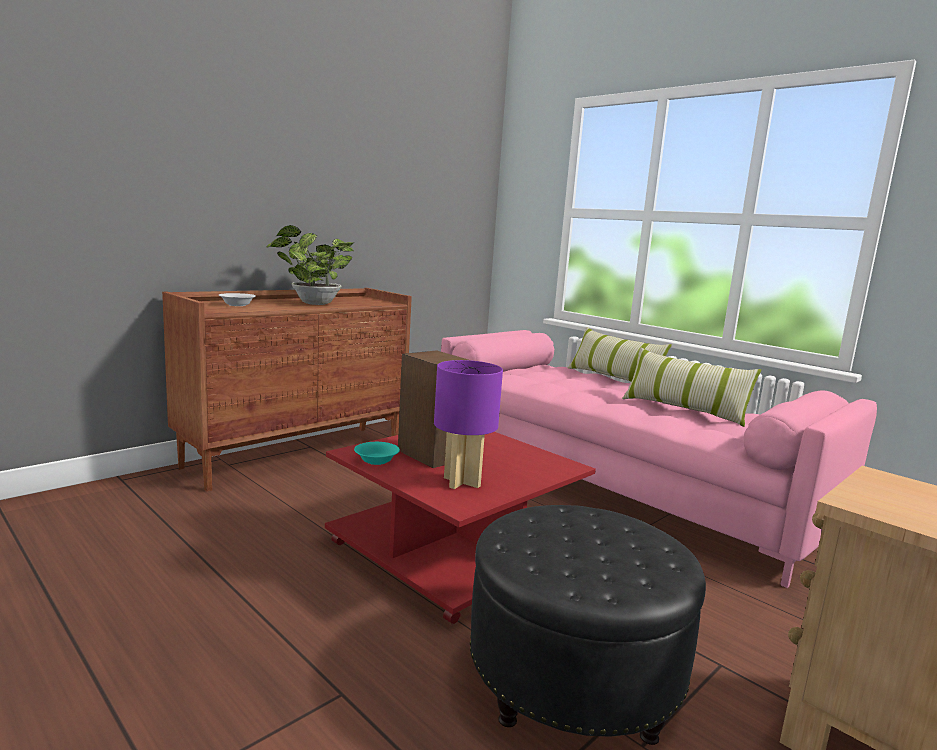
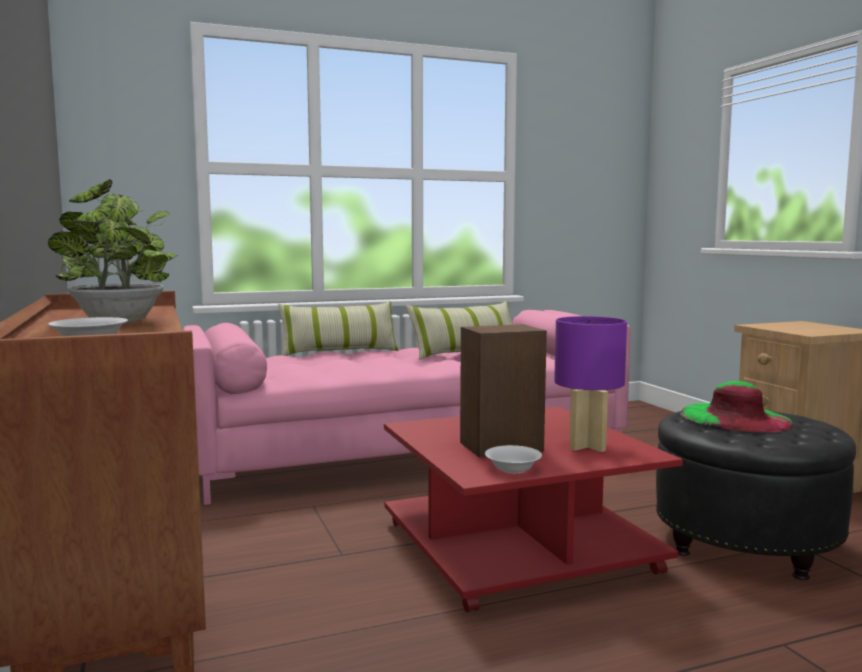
camera: 65 degrees left, 5 degrees down
turquoise bowl [354,442,400,465] -> white bowl [485,445,542,474]
none -> green hat [680,381,793,433]

